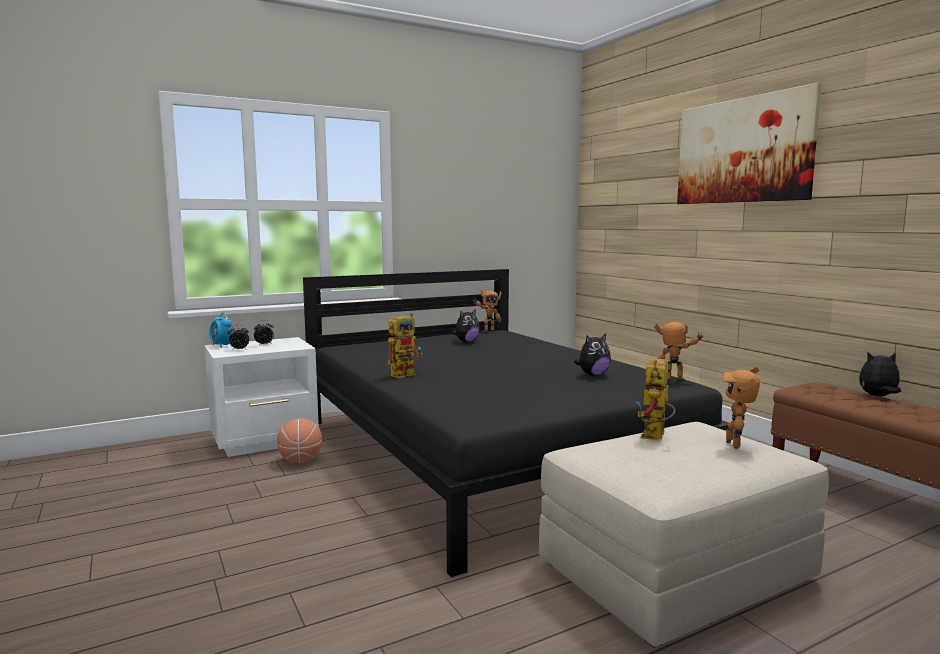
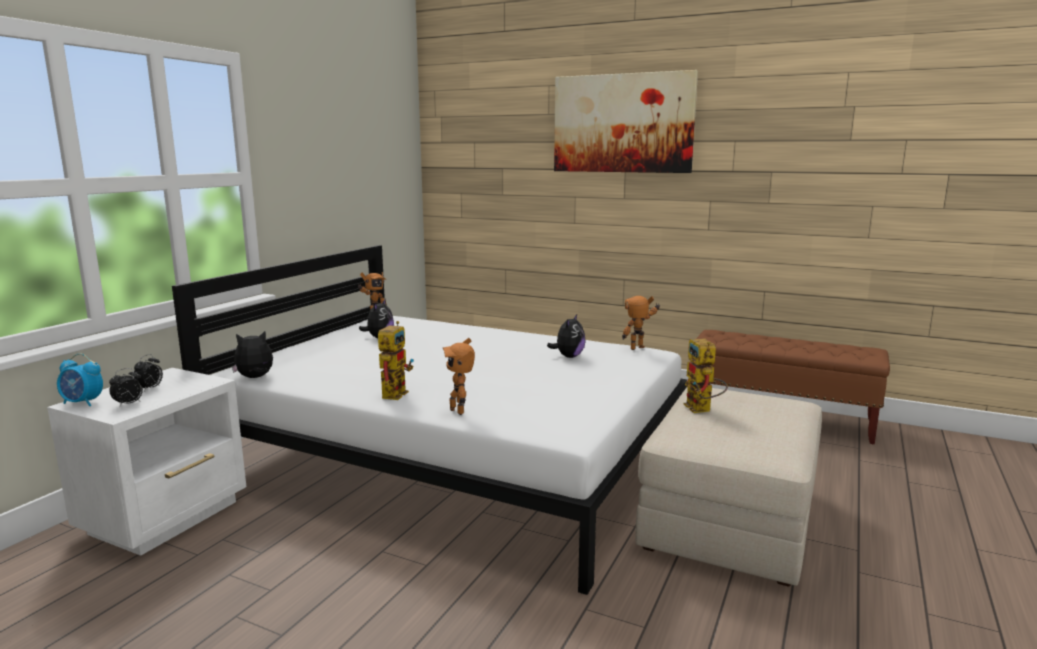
camera: 35 degrees left, 5 degrees up
basketball [277,418,322,463] -> none
black bed [303,269,729,577] -> white bed [172,245,687,595]
toy robot [723,367,760,449] -> toy robot moved to [442,338,475,415]
plush toy [859,352,901,396] -> plush toy moved to [232,331,273,378]

